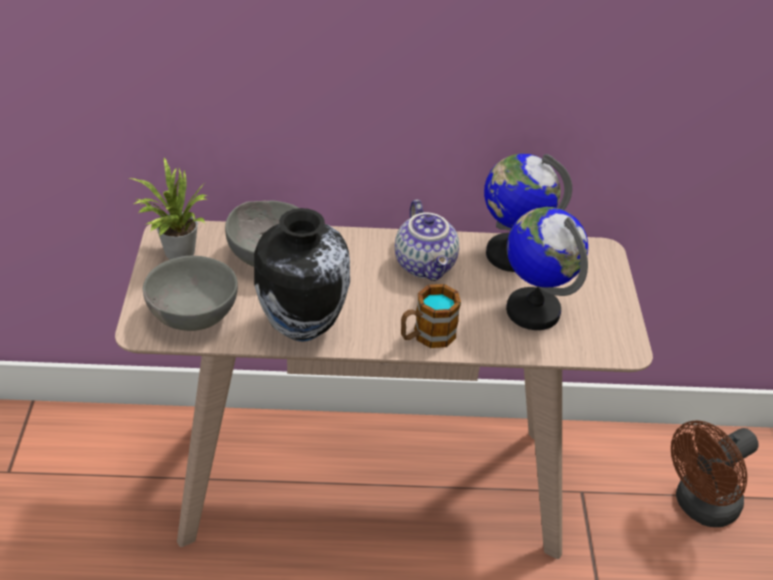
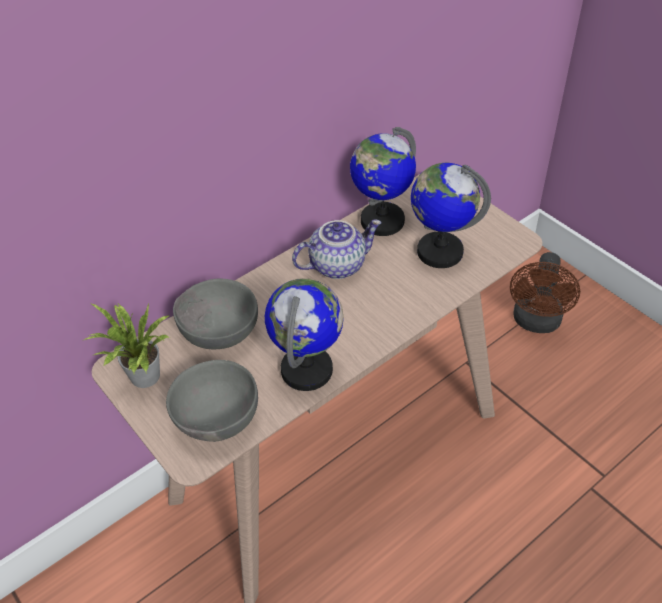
camera: 35 degrees left, 5 degrees up
vase [254,208,350,342] -> globe [265,278,343,391]
teapot [395,200,459,281] -> teapot turned 60 degrees counterclockwise [292,219,382,279]
mug [401,284,461,348] -> none

